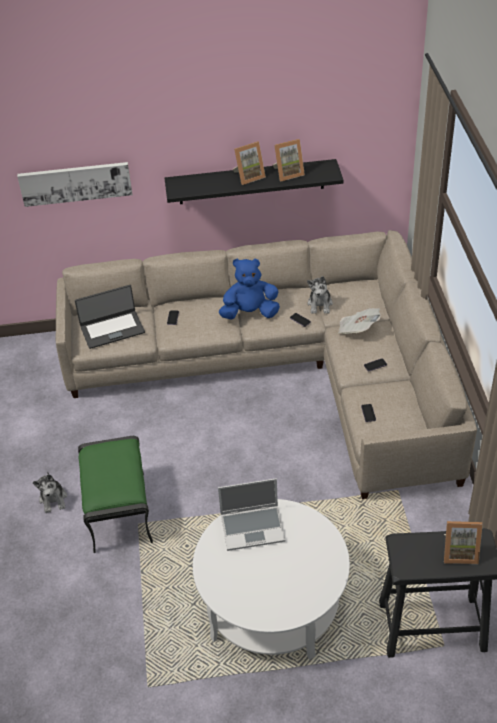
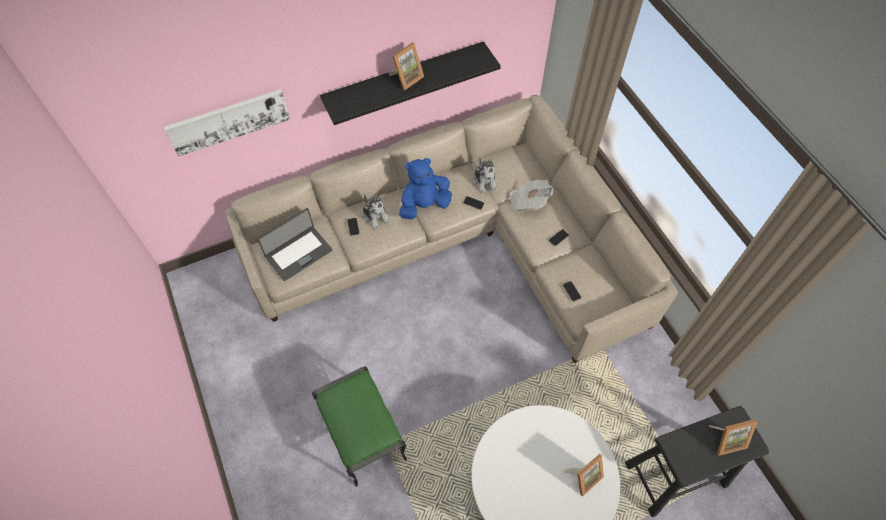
camera: 20 degrees left, 15 degrees up
plush toy [33,471,67,513] -> plush toy moved to [363,194,390,230]
laptop [218,478,286,551] -> none
picture frame [273,139,305,181] -> picture frame moved to [565,454,604,496]

